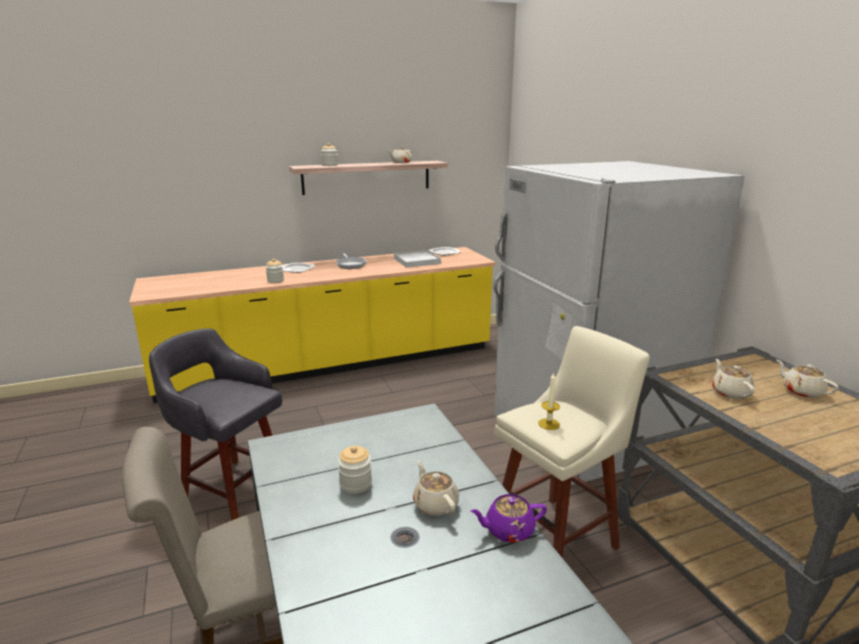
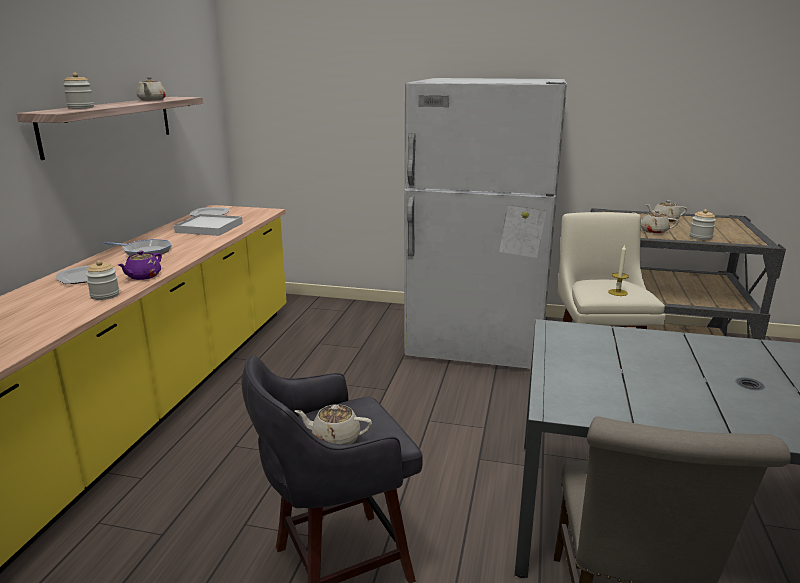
camera: 55 degrees left, 0 degrees up
jar [338,446,372,494] -> jar moved to [690,209,716,240]
beige teapot [413,461,459,516] -> beige teapot moved to [295,404,372,444]
purple teapot [470,494,547,543] -> purple teapot moved to [118,251,162,280]

